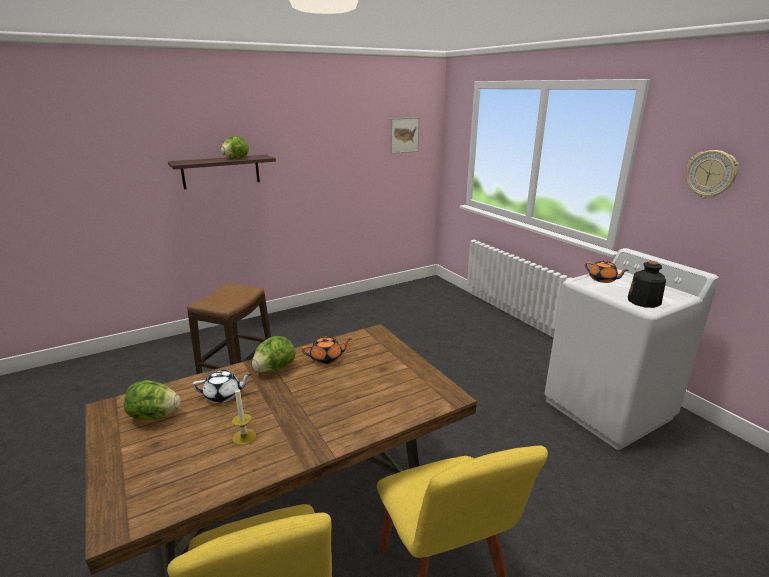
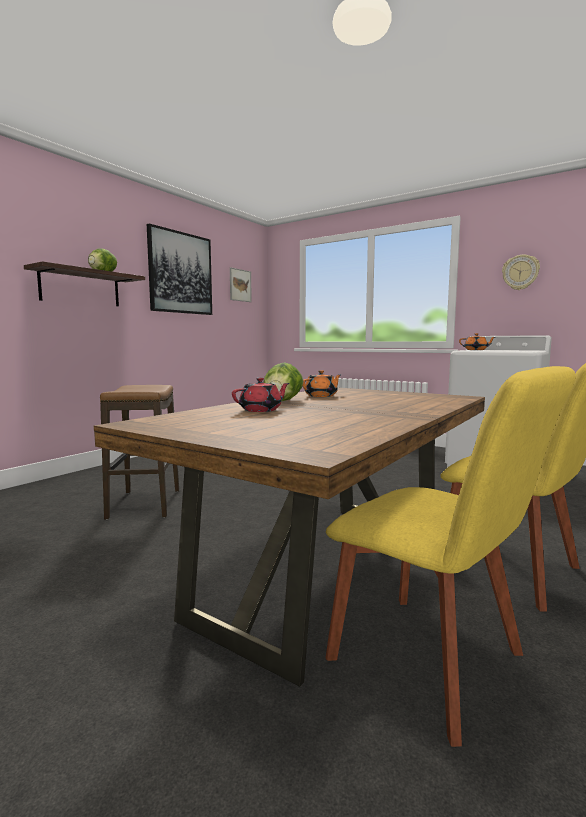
camera: 25 degrees left, 15 degrees down
lettuce [124,380,181,420] -> none
white teapot [192,370,251,403] -> red teapot [232,378,289,412]
candle [231,387,256,445] -> none
bottle [628,261,666,308] -> none
none -> picture [147,223,212,315]

